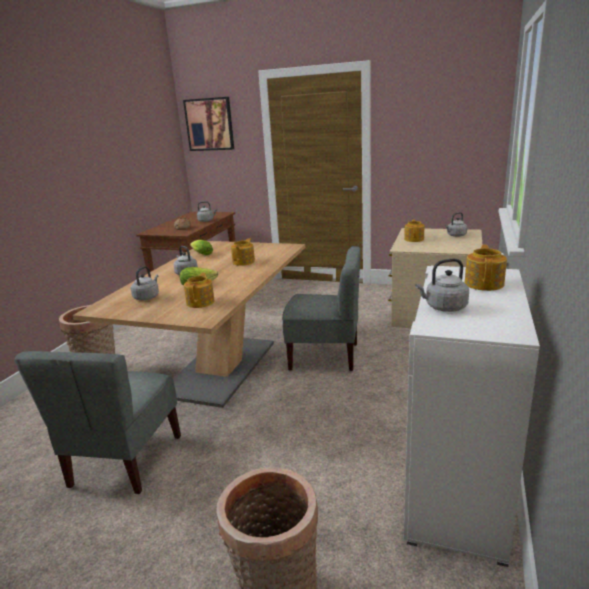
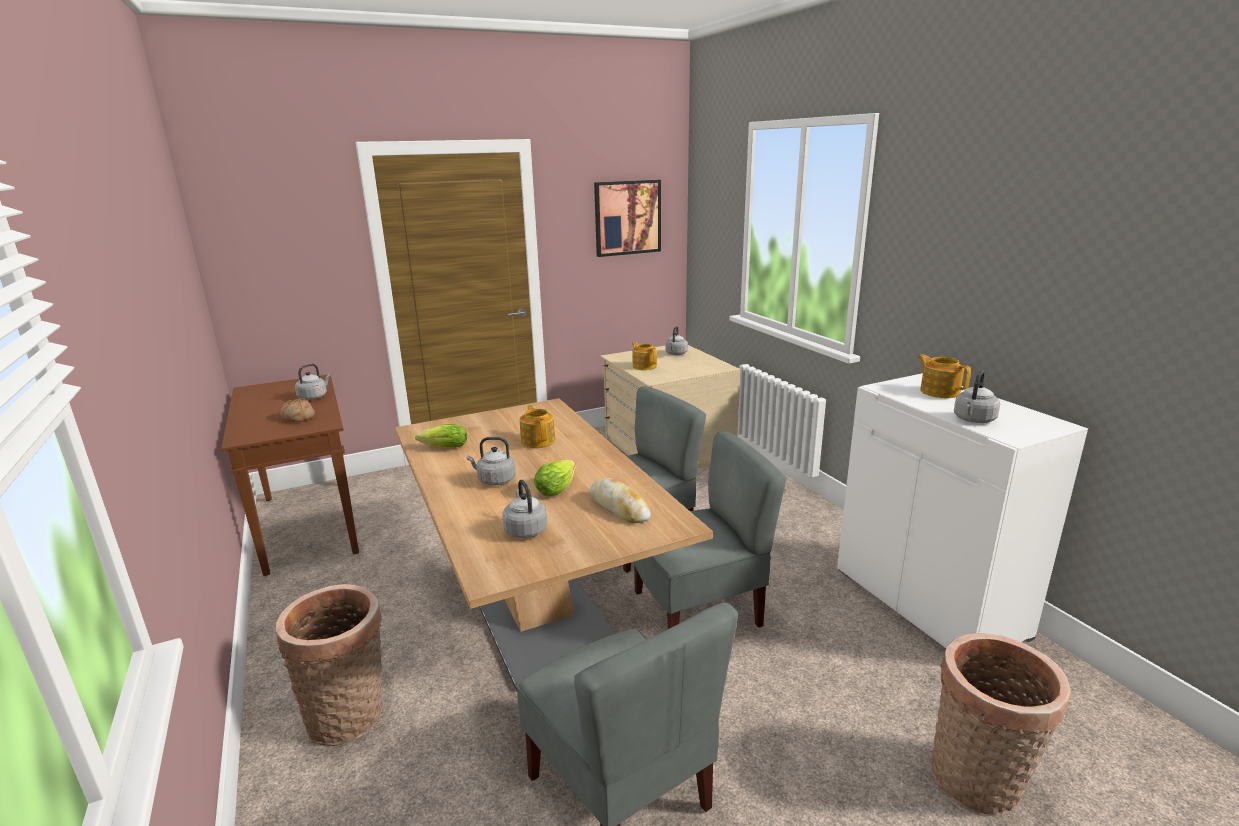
camera: 45 degrees left, 0 degrees up
picture [183,97,234,151] -> picture moved to [594,180,661,257]
teapot [184,272,215,308] -> bread [590,478,651,523]
none -> grey chair [634,431,786,629]

